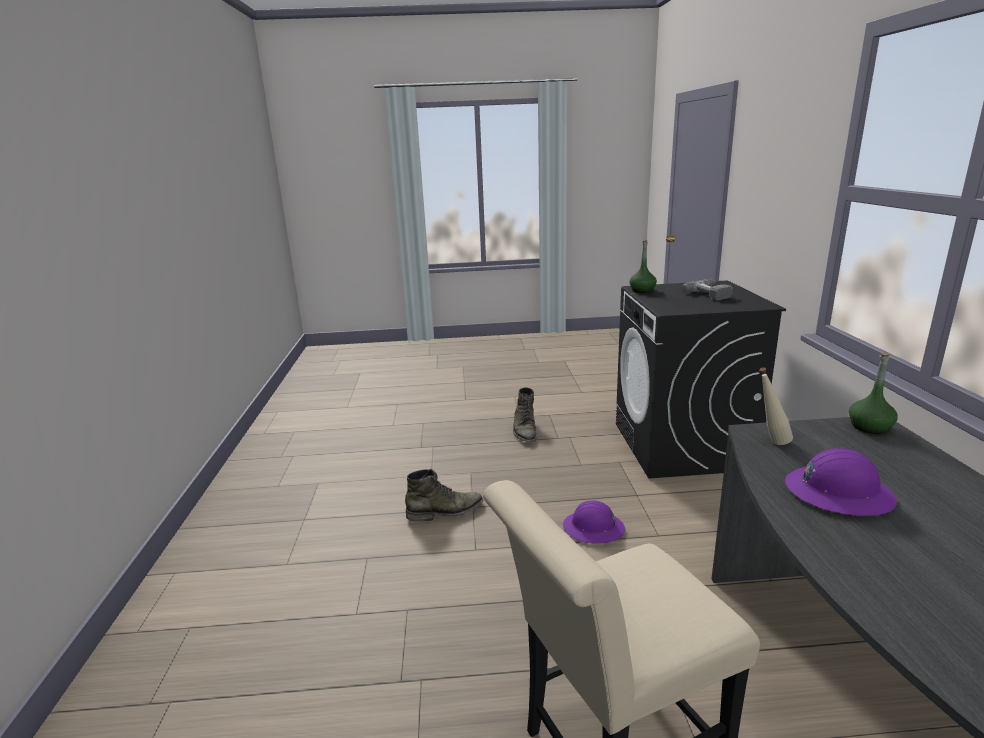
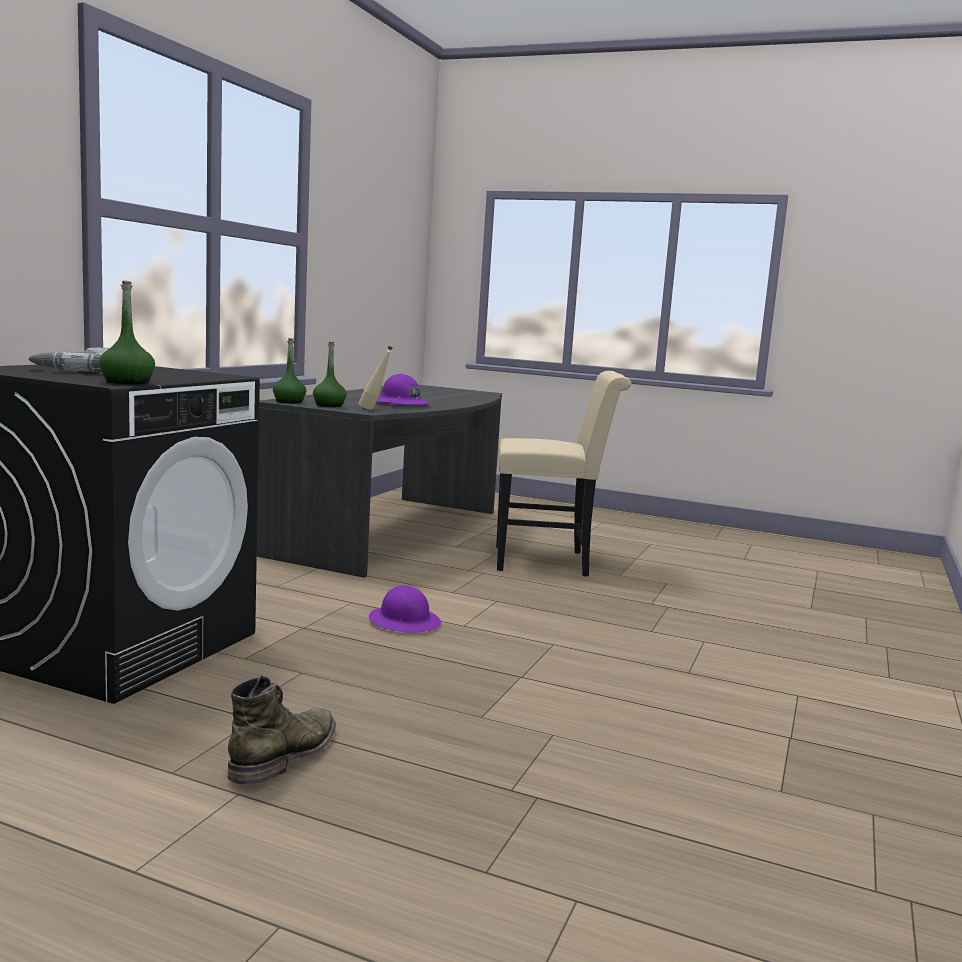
camera: 155 degrees left, 10 degrees down
green boot [405,469,483,522] -> none
none -> green bottle [313,341,347,407]

